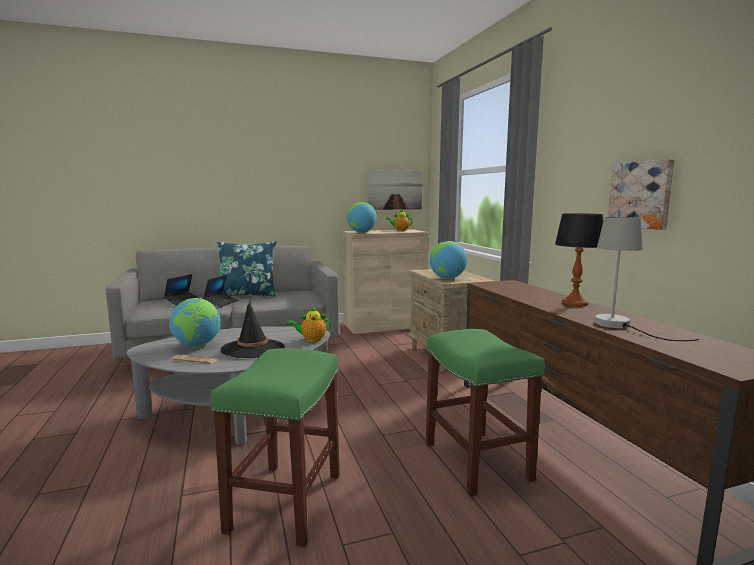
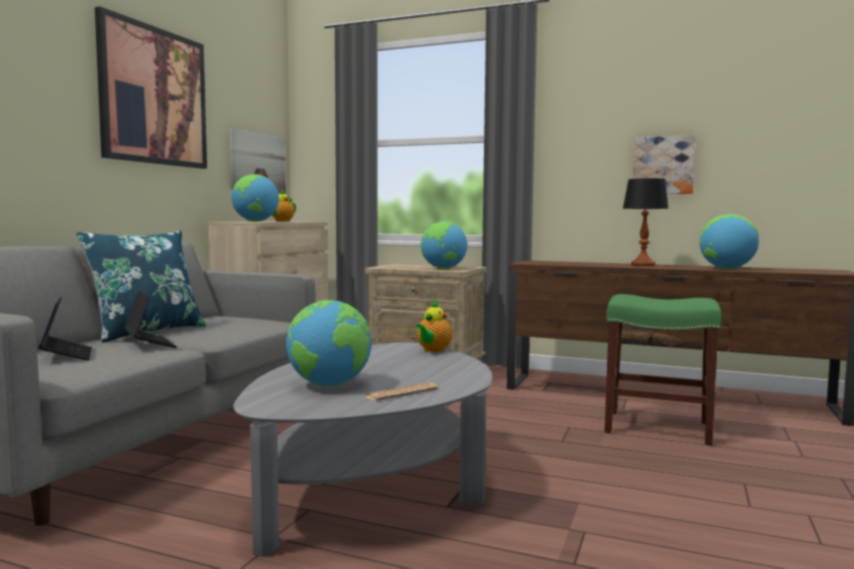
camera: 50 degrees left, 5 degrees down
green stool [211,348,340,547] -> none
black hat [221,301,285,358] -> none
grey table lamp [595,217,699,341] -> globe [699,214,759,269]
none -> picture [95,7,207,169]

